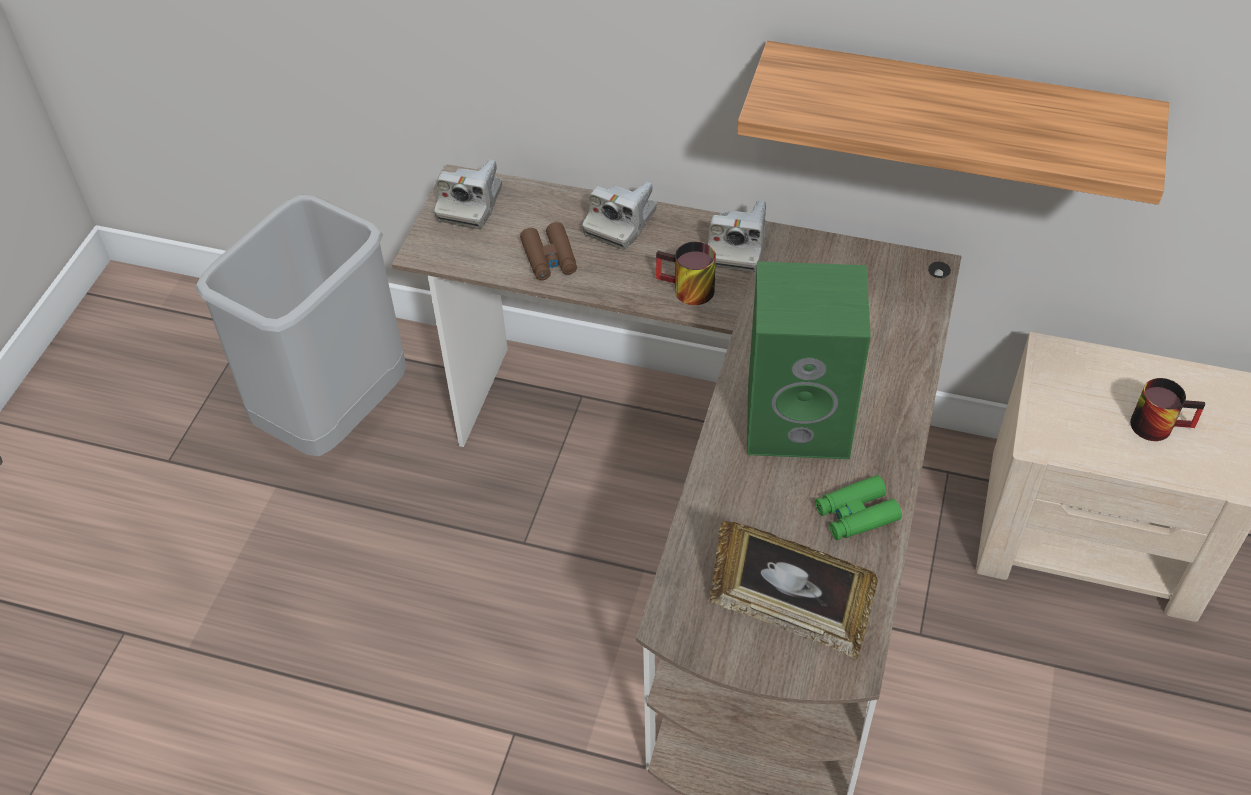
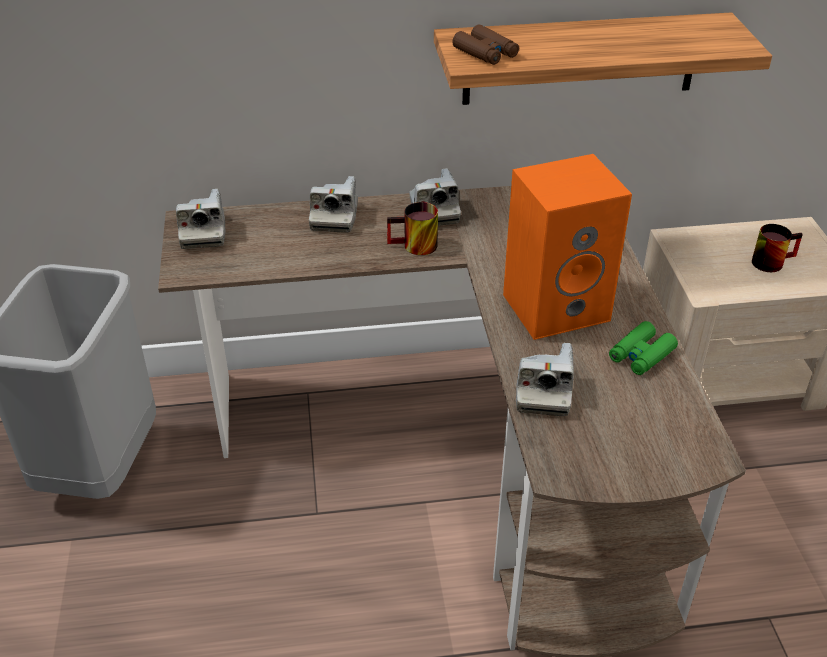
camera: 25 degrees left, 10 degrees down
brown binoculars [520,222,577,280] -> brown binoculars moved to [452,24,519,65]
picture frame [710,521,877,660] -> none
green speaker [747,262,871,459] -> orange speaker [503,154,632,340]
none -> camera [516,343,574,416]

